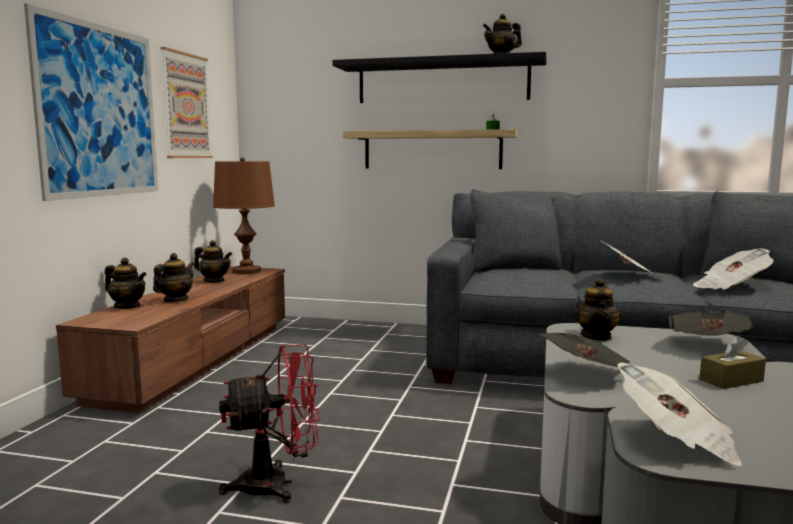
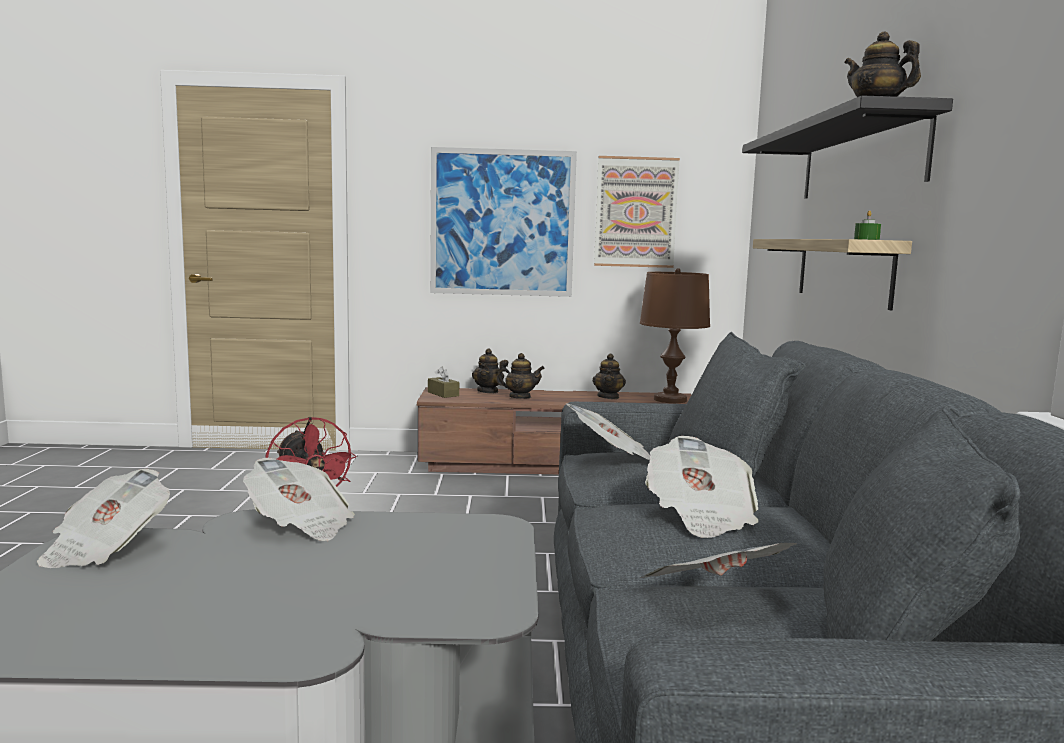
camera: 75 degrees right, 0 degrees up
teapot [574,278,622,341] -> none
newspaper [668,310,753,336] -> newspaper moved to [565,403,651,460]
brown tissue box [700,335,766,389] -> brown tissue box moved to [428,366,459,398]

